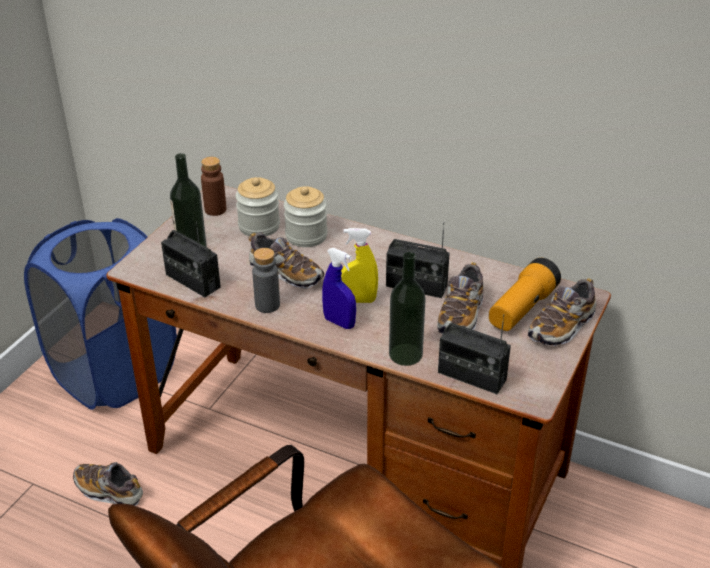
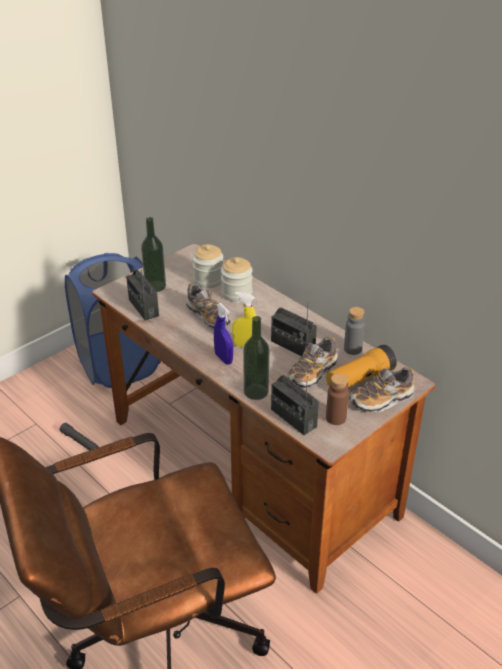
camera: 20 degrees right, 0 degrees up
shoe [73,462,143,506] -> black flashlight [60,423,99,450]
brown bottle [201,157,226,216] -> brown bottle moved to [326,373,349,425]
grey bottle [252,248,280,313] -> grey bottle moved to [344,307,365,355]

